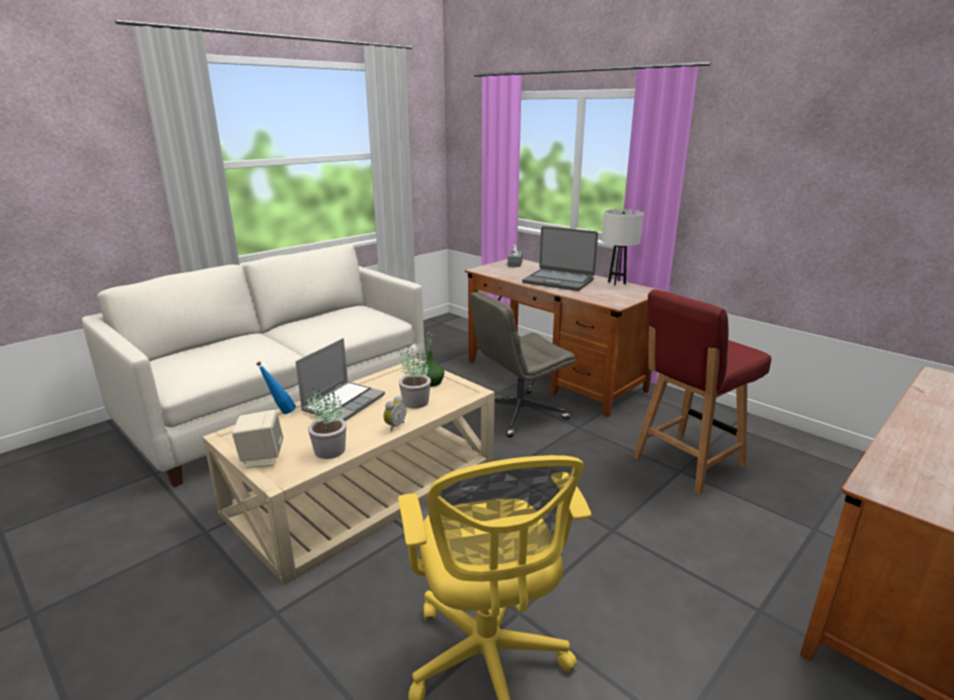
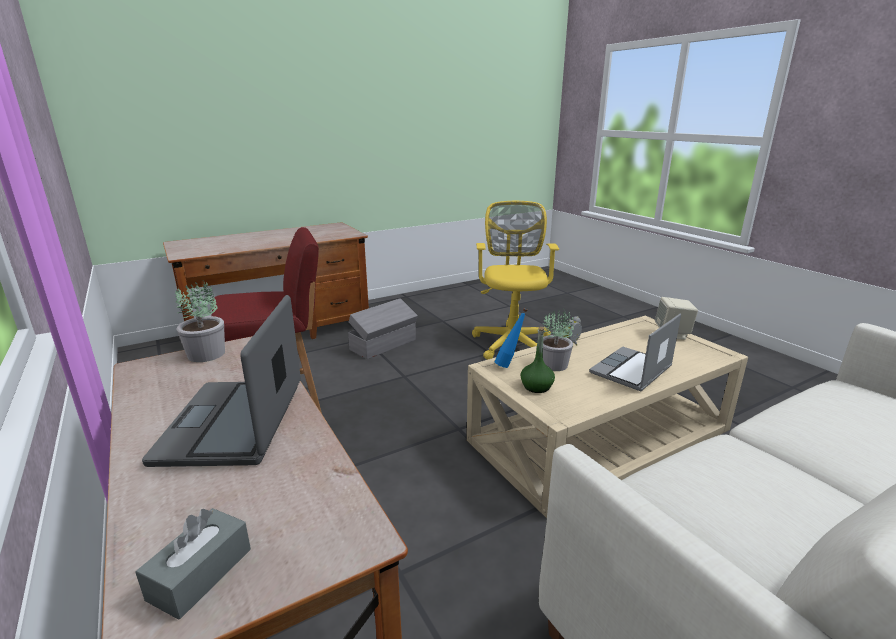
camera: 165 degrees left, 0 degrees up
blue bottle [256,361,296,414] -> blue bottle moved to [495,308,527,368]
potted plant [306,388,346,459] -> potted plant moved to [175,280,225,362]
grey office chair [470,291,575,438] -> none
laptop [522,226,598,291] -> laptop turned 135 degrees counterclockwise [142,295,301,467]
white table lamp [602,209,644,285] -> none
none -> grey storage box [348,298,418,359]

